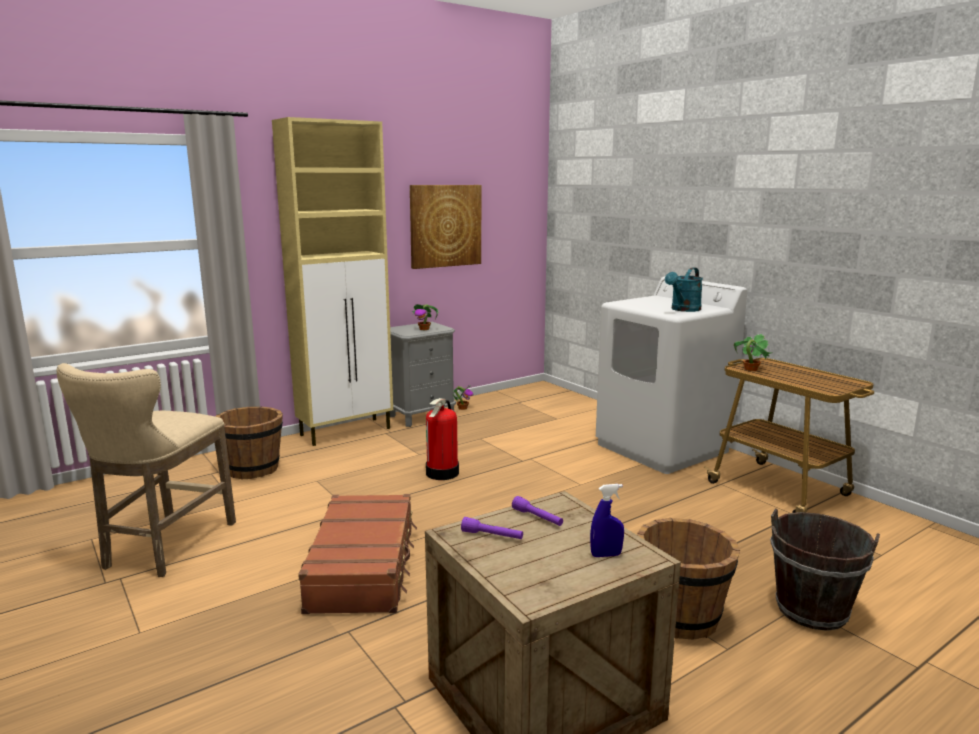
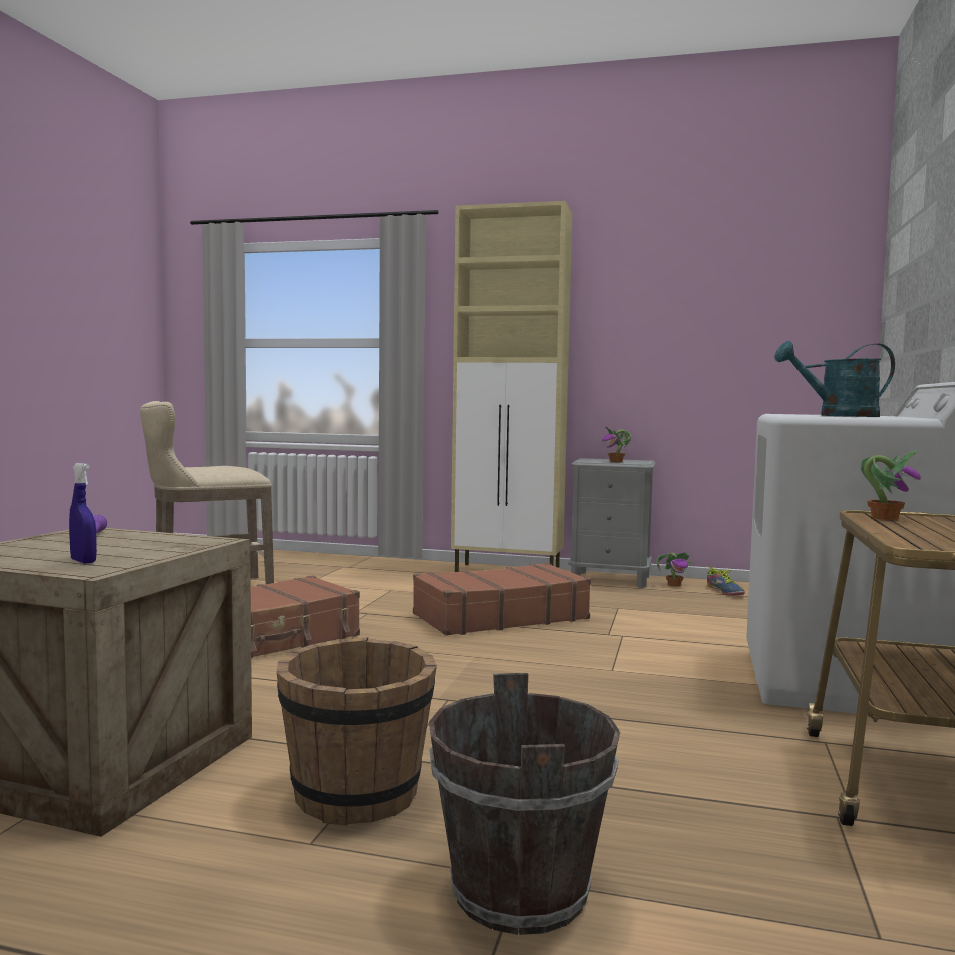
camera: 50 degrees right, 10 degrees down
brown bucket [215,406,283,479] -> none
picture [410,185,482,269] -> none
fire extinguisher [426,398,459,480] -> brown suitcase [413,563,591,636]
purple flashlight [512,496,563,526] -> none
none -> shoe [706,566,745,596]

